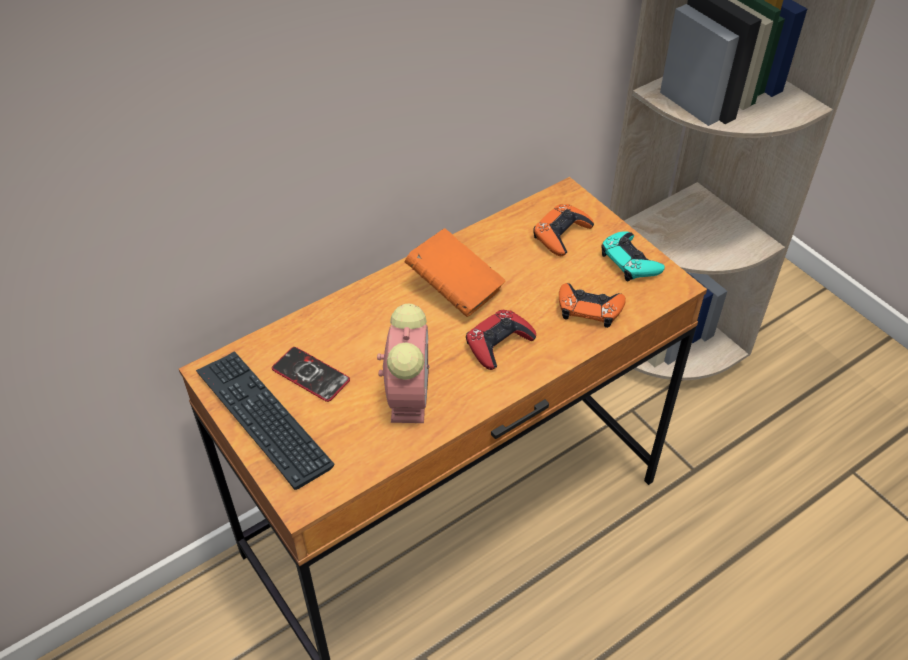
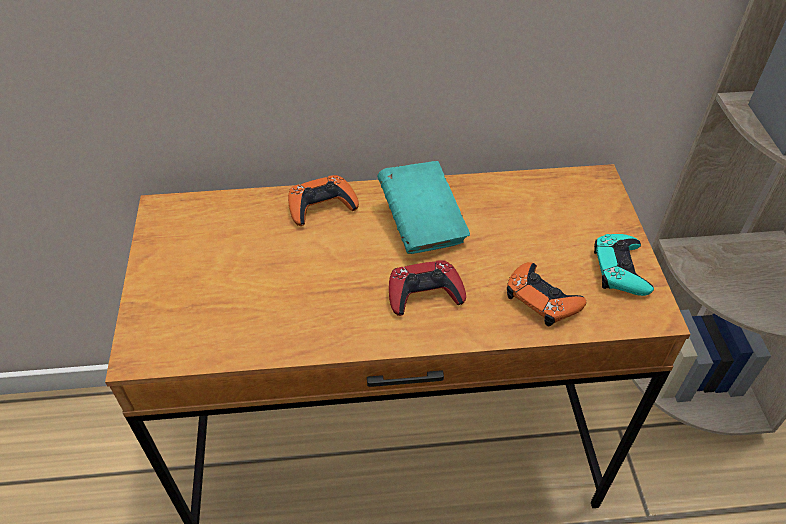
camera: 30 degrees right, 0 degrees up
keyboard [196,351,335,490] -> none
phone [272,347,350,402] -> none
alarm clock [377,304,430,423] -> none
orange book [405,228,505,317] -> turquoise book [377,161,470,254]
orange game controller [533,204,594,256] -> orange game controller moved to [288,175,359,226]

